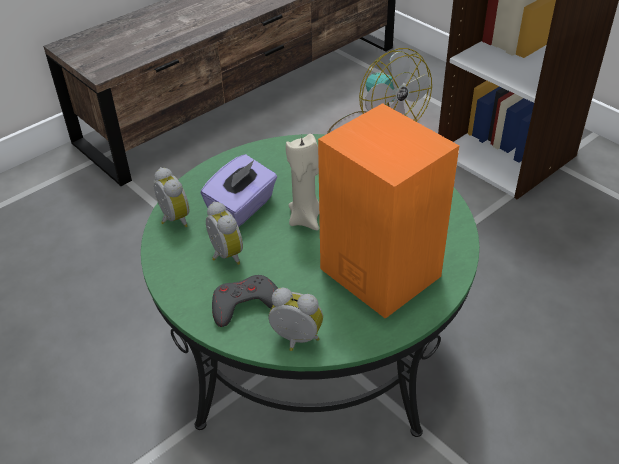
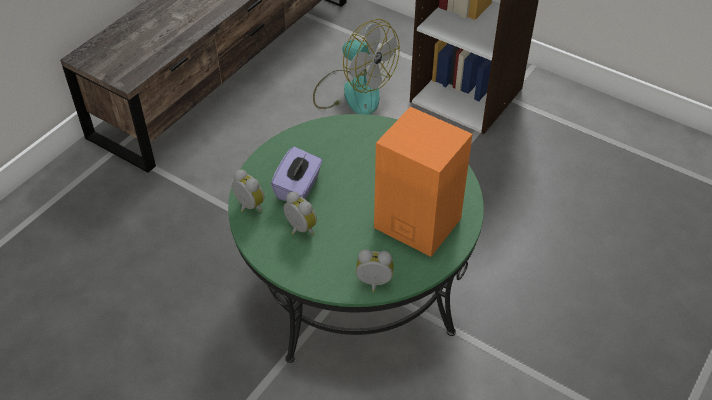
camera: 15 degrees left, 5 degrees up
grey game controller [212,275,278,327] -> none
beige candle [286,134,319,230] -> none

